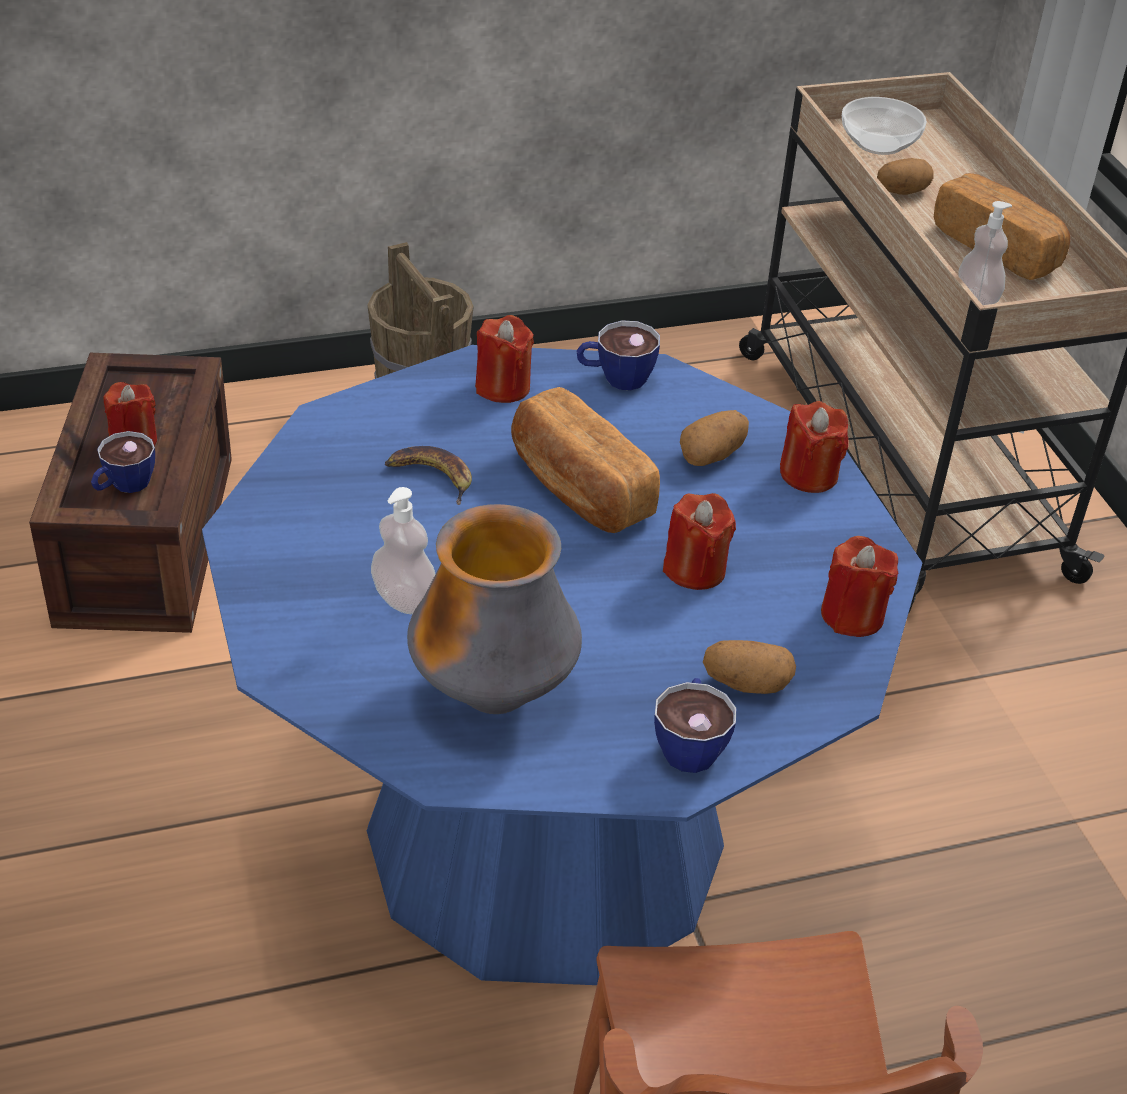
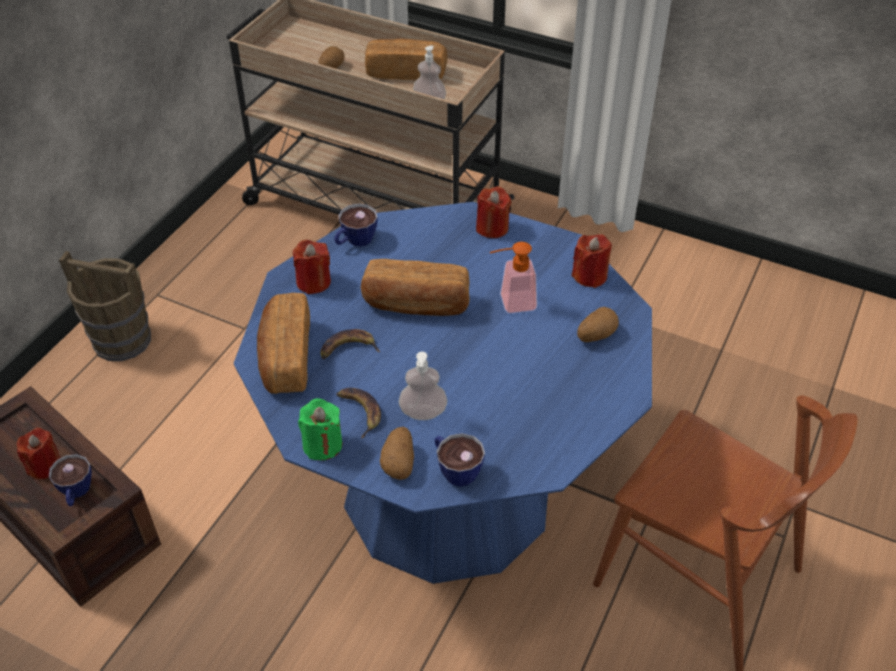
camera: 45 degrees left, 5 degrees up
vase [407,504,582,714] -> none
cup [654,678,736,773] -> cup moved to [435,433,485,487]
red candle [663,493,736,590] -> soap dispenser [490,242,537,314]
potato [680,410,749,466] -> potato moved to [380,427,414,480]
bowl [842,97,927,155] -> none
none -> bread [257,293,310,394]
none -> green candle [298,399,342,461]
none -> banana [336,388,381,439]

